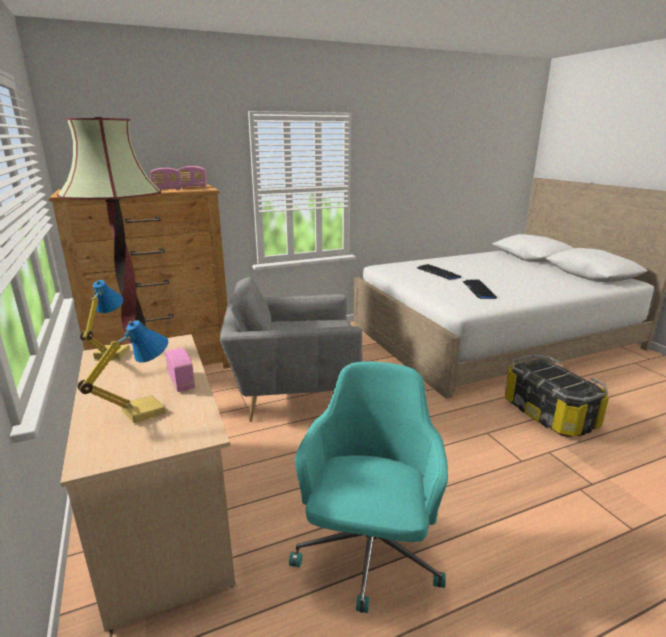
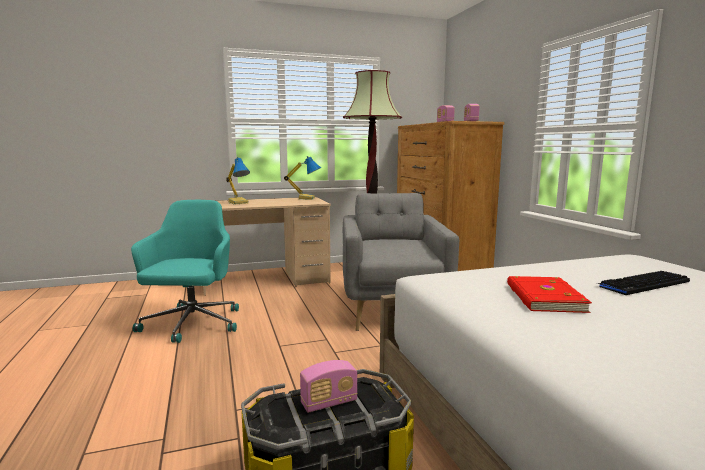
camera: 95 degrees right, 10 degrees down
radio [165,348,195,392] -> radio moved to [300,360,358,413]
turquoise office chair [289,361,448,613] -> turquoise office chair turned 105 degrees counterclockwise [131,200,239,343]
keyboard [463,279,497,299] -> red book [507,276,592,313]

